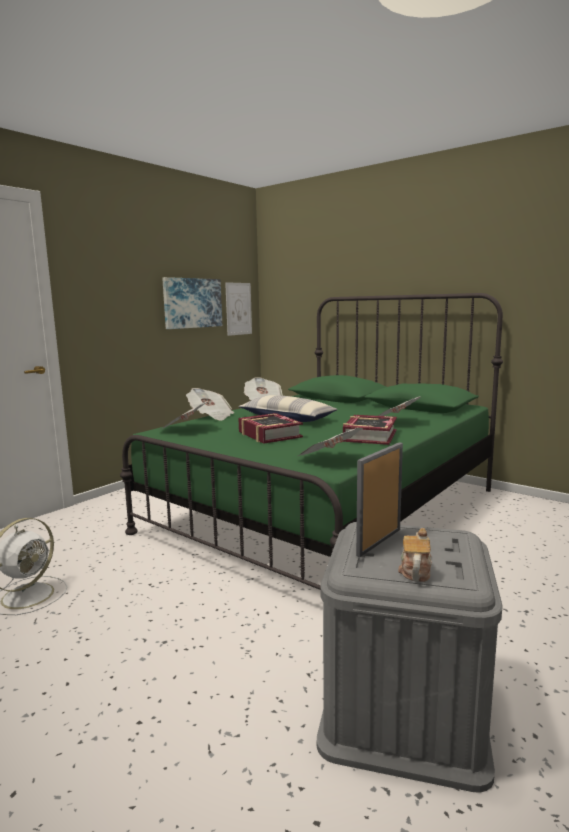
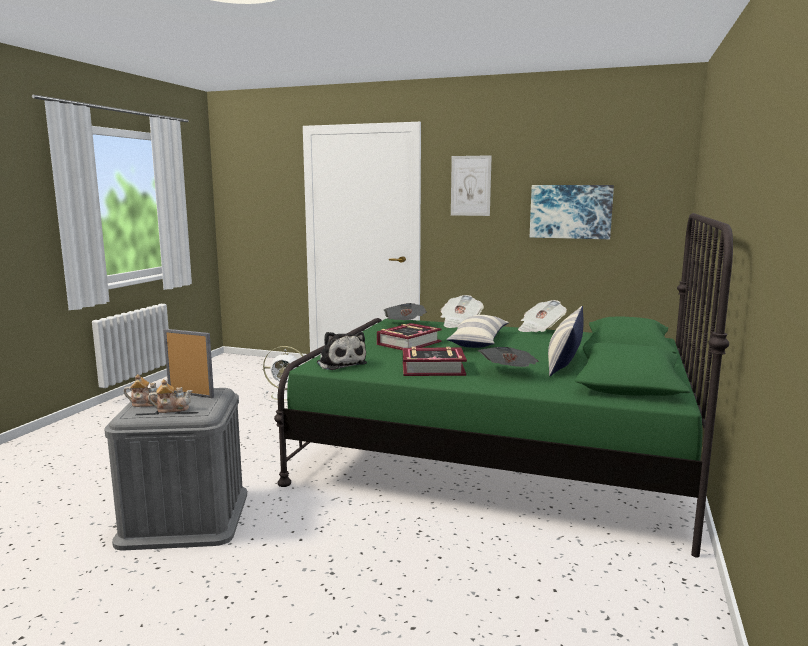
camera: 70 degrees right, 0 degrees up
picture [225,282,252,336] -> picture moved to [451,155,492,216]
newspaper [298,428,363,456] -> plush toy [317,332,367,370]
none -> teapot [148,379,193,413]
none -> pillow [548,306,584,376]

